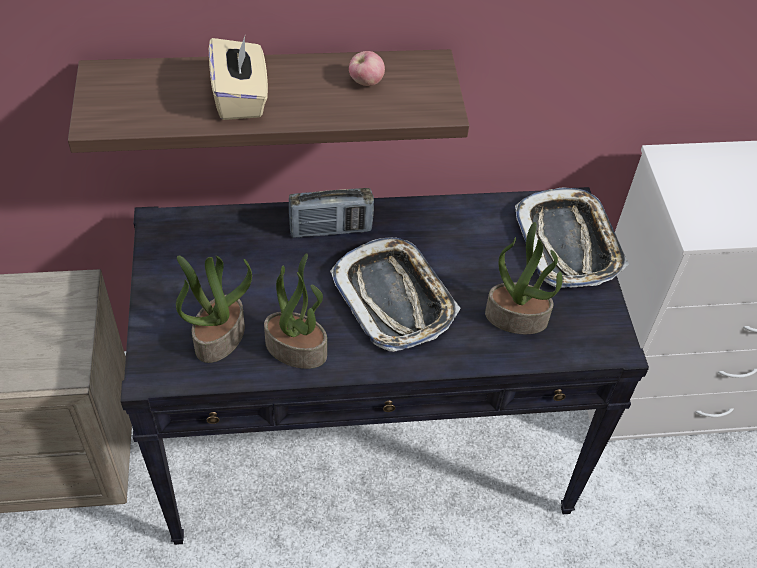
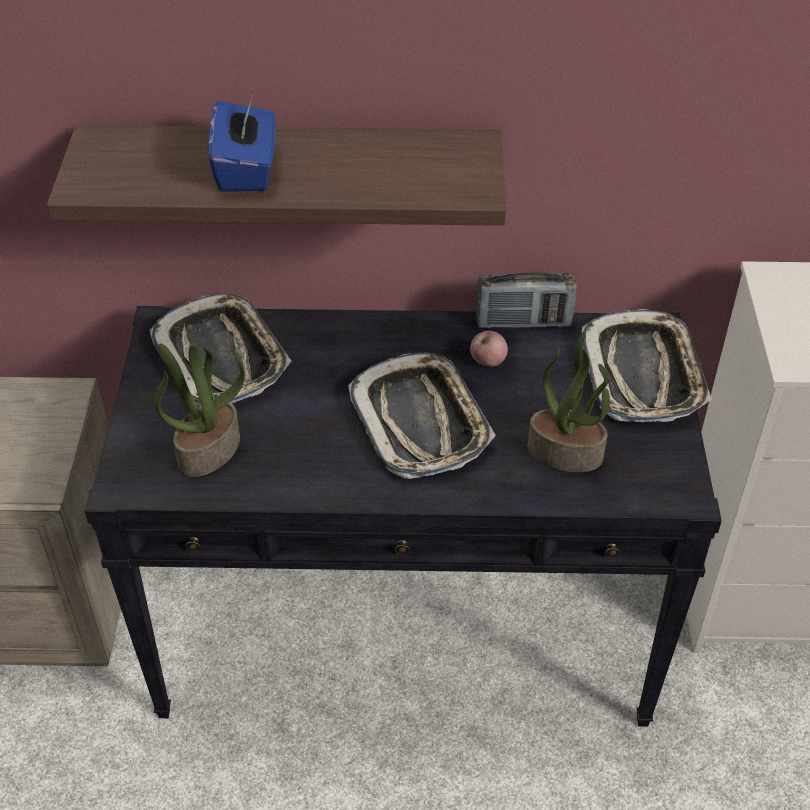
camera: 10 degrees right, 5 degrees down
beige tissue box [209,36,268,120] -> blue tissue box [208,98,276,192]
potted plant [264,253,327,369] -> none
radio [289,188,374,238] -> radio moved to [476,272,577,328]
apple [349,51,385,86] -> apple moved to [470,331,508,367]
none -> tray [150,293,292,406]

